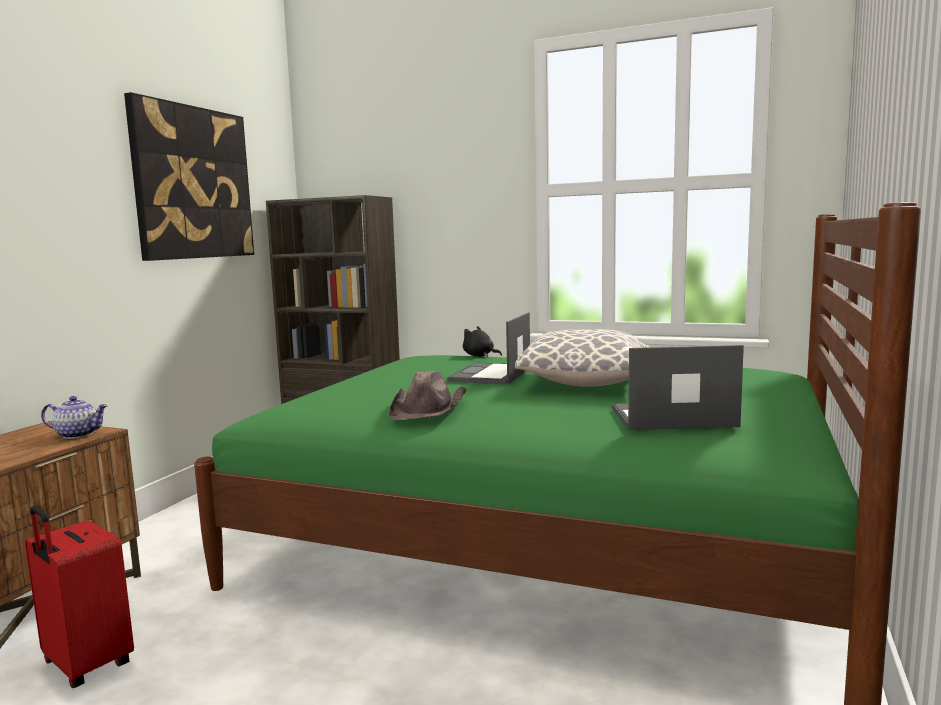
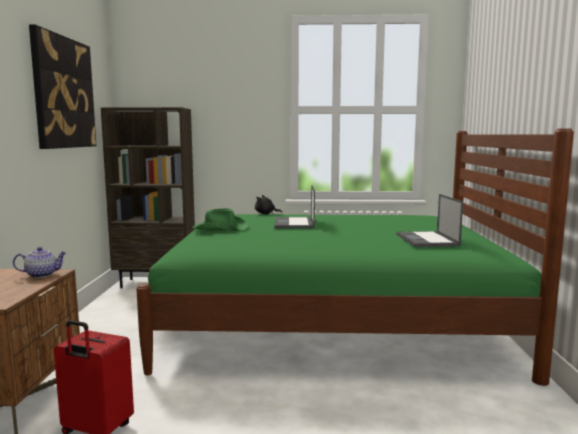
camera: 20 degrees left, 0 degrees up
brown hat [389,371,466,420] -> none
pillow [515,329,649,387] -> none
laptop [612,345,744,430] -> laptop turned 75 degrees counterclockwise [396,194,463,247]
none -> green hat [193,209,249,231]

